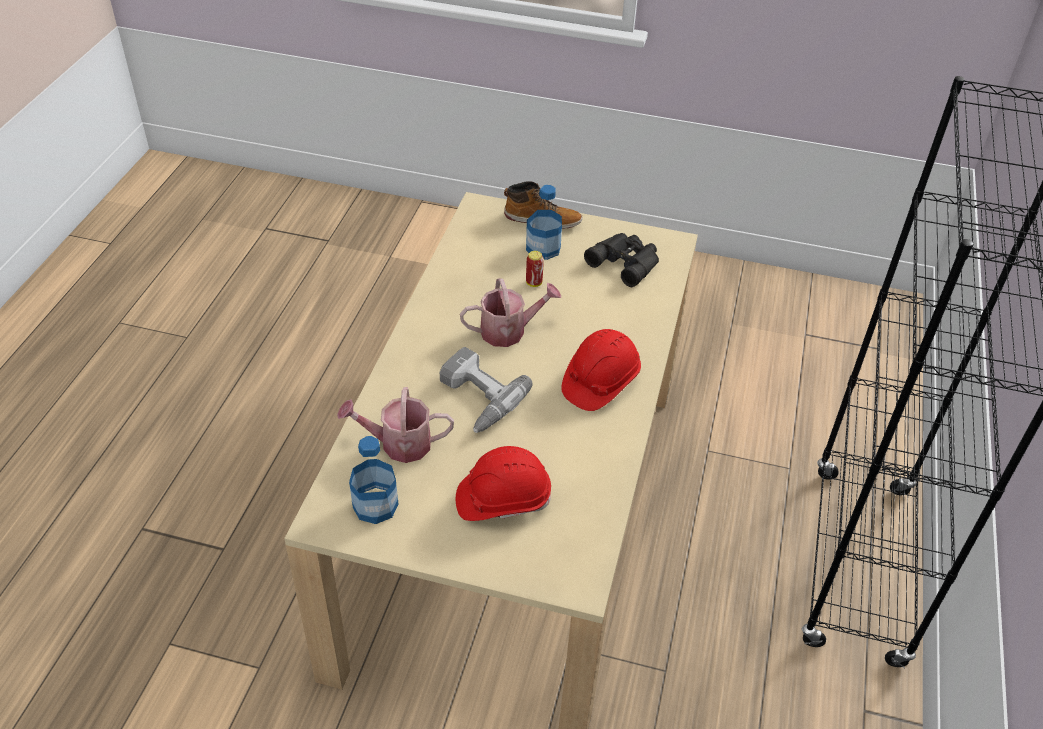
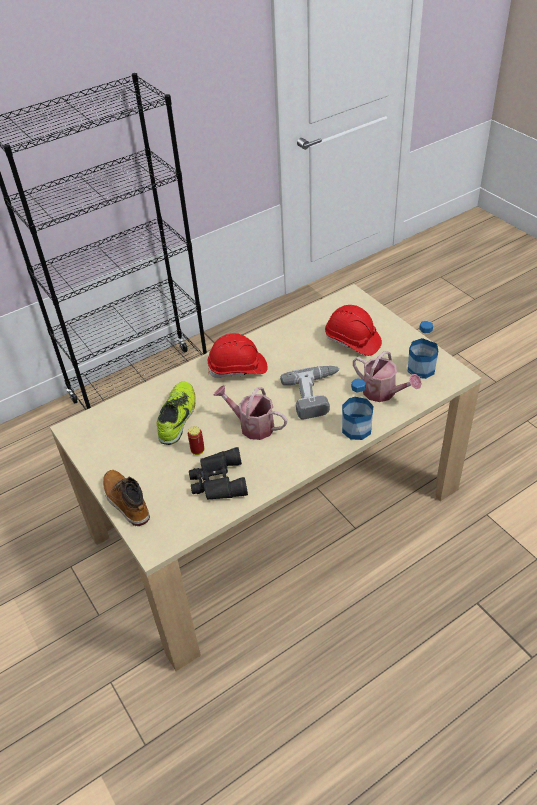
camera: 135 degrees left, 0 degrees up
bottle [526,185,562,260] -> bottle moved to [342,378,373,440]
black binoculars [584,233,659,287] -> black binoculars moved to [189,447,248,500]
none -> shoe [157,381,196,445]

